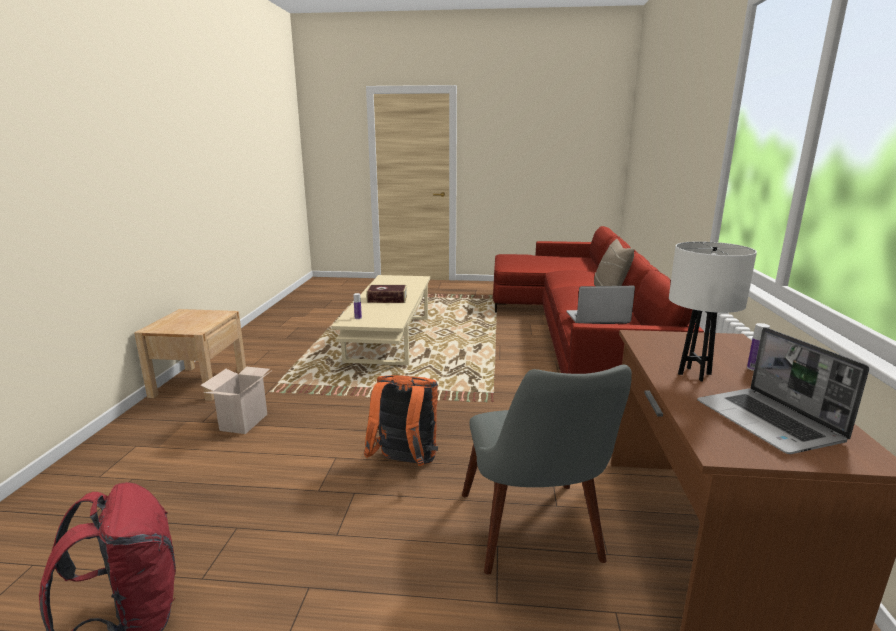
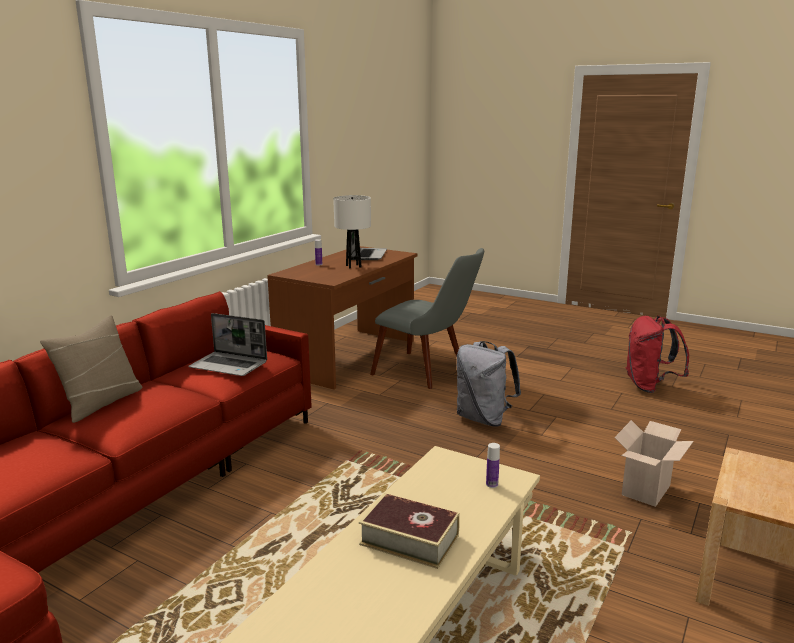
camera: 155 degrees left, 0 degrees up
orange backpack [364,375,438,466] -> grey backpack [457,341,521,427]
grey chair [462,365,632,575] -> grey chair turned 105 degrees clockwise [370,248,484,389]

